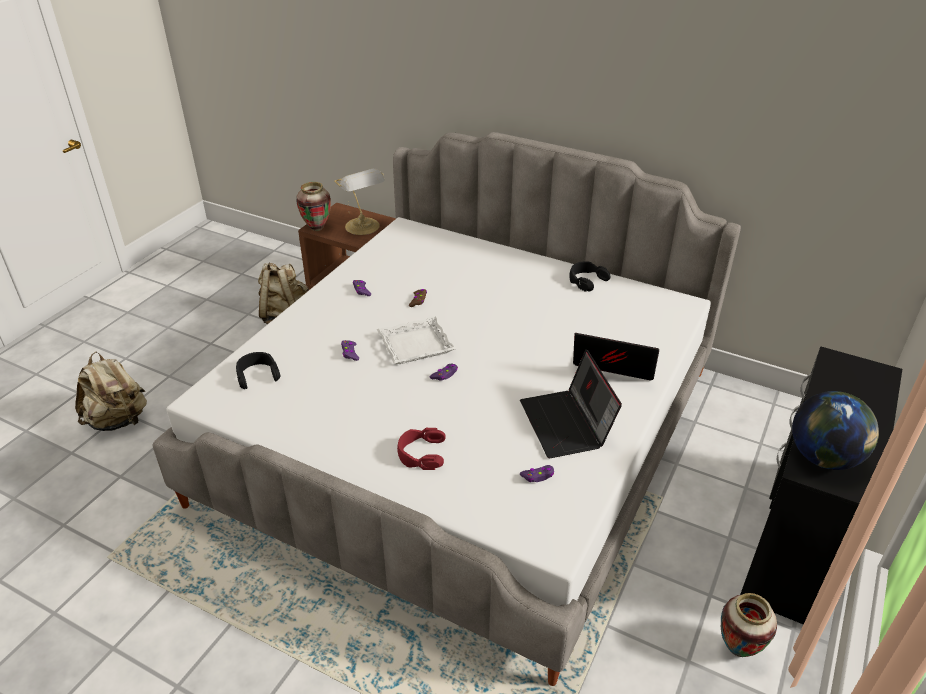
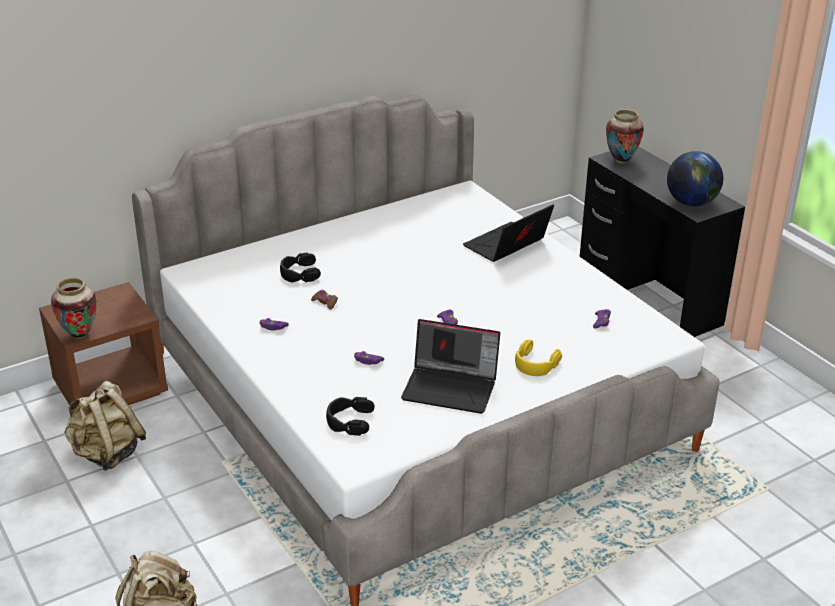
camera: 60 degrees left, 5 degrees down
table lamp [334,169,385,235] -> none
white tray [377,316,456,364] -> none
red headphones [397,428,446,470] -> yellow headphones [515,339,562,376]
laptop [520,349,622,458] -> laptop moved to [401,319,500,414]
black headphones [569,261,611,292] -> black headphones moved to [280,253,321,283]
vase [721,593,777,657] -> vase moved to [606,109,644,164]

